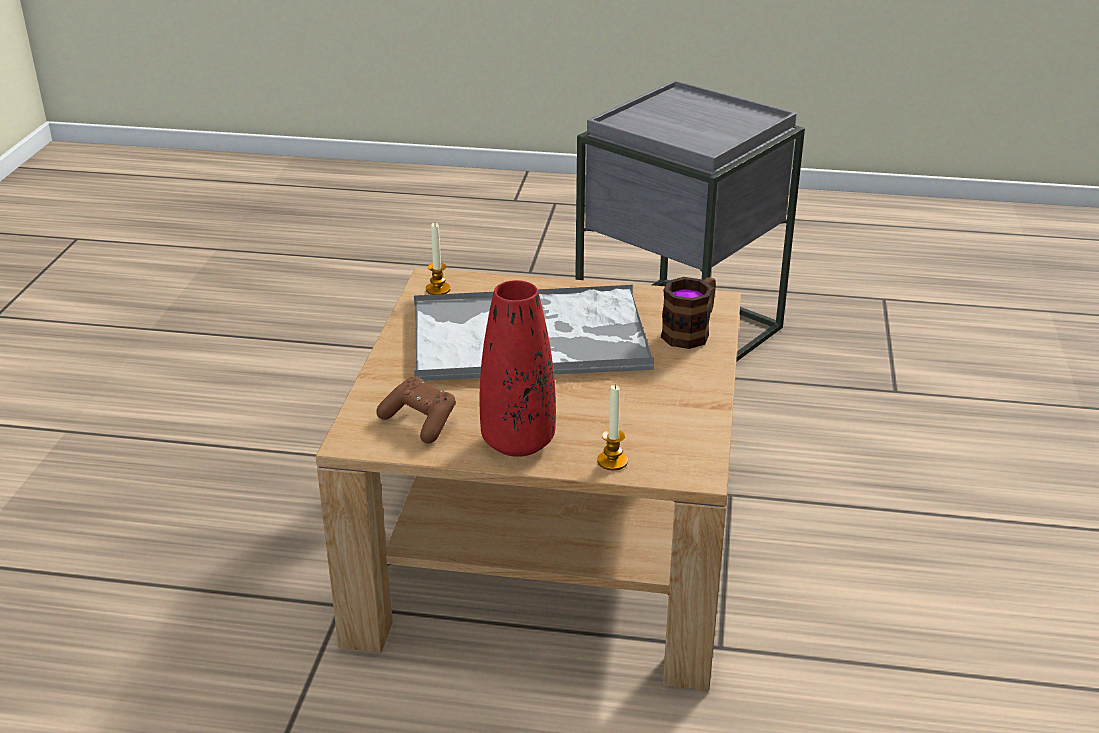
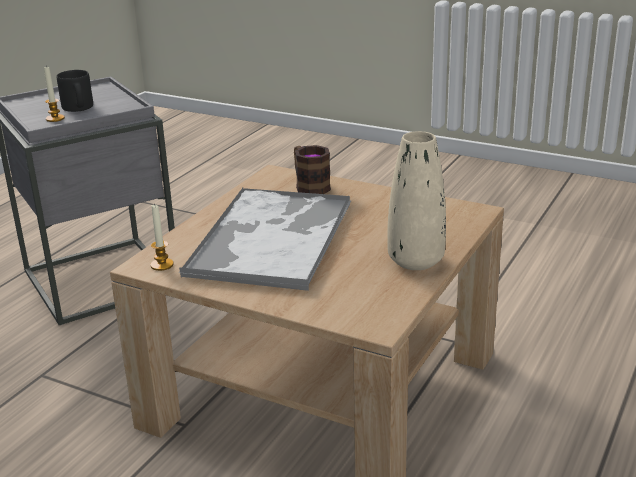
camera: 70 degrees left, 5 degrees down
brown game controller [376,377,456,443] -> none
red vase [480,280,556,457] -> beige vase [387,131,446,270]
candle [597,385,628,470] -> candle moved to [44,66,65,122]
none -> black mug [56,70,93,112]

